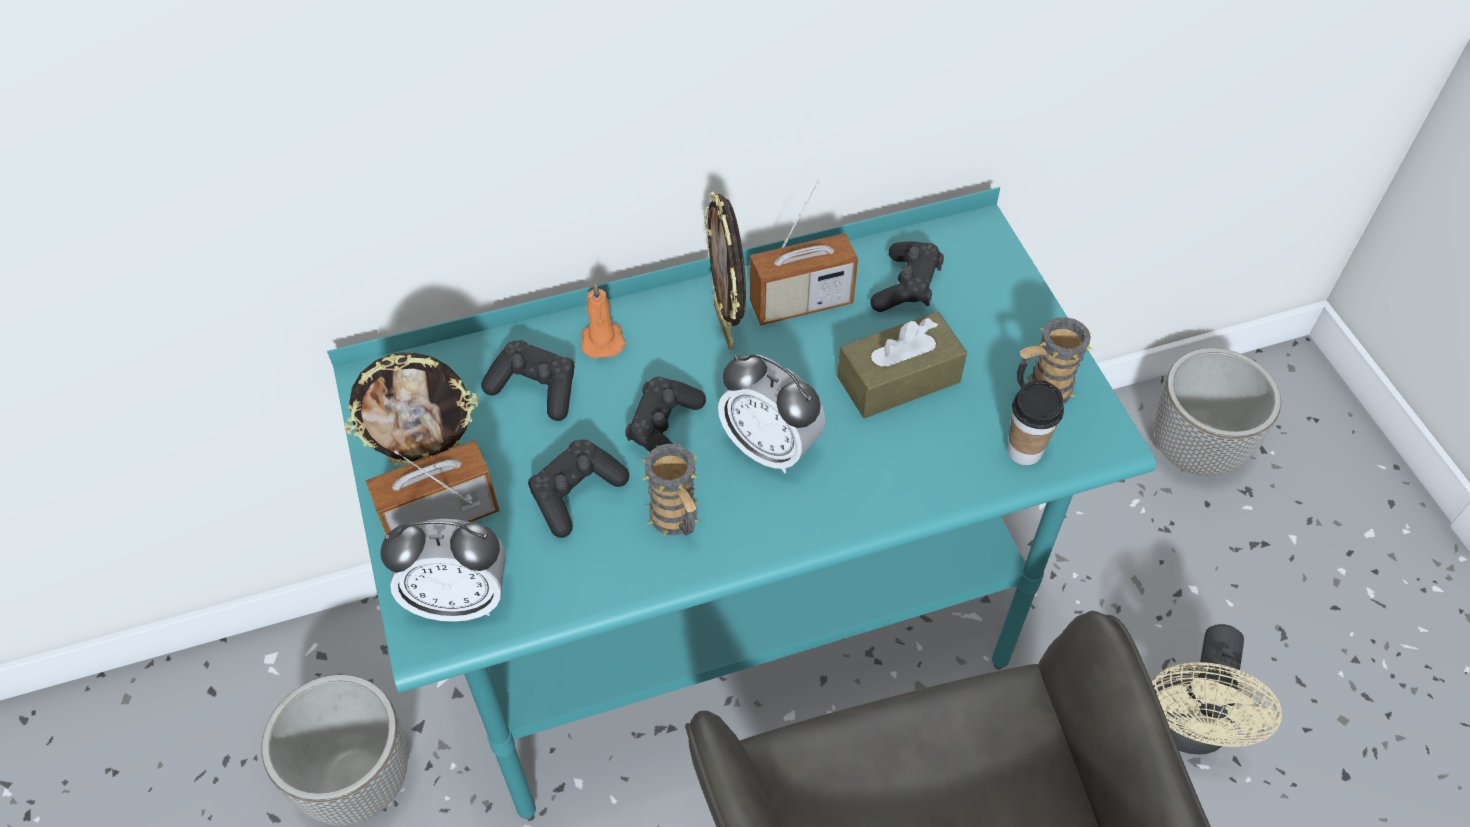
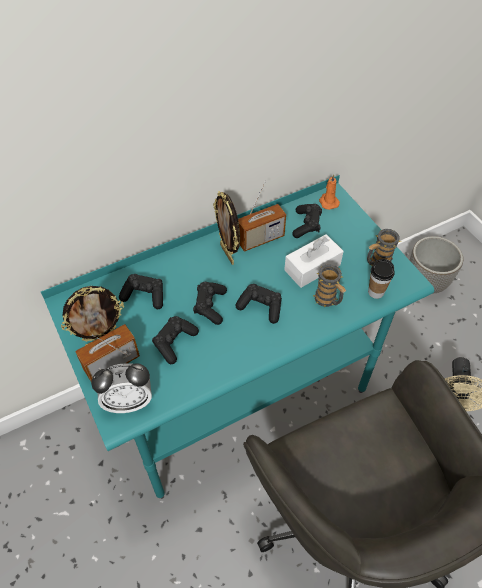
camera: 10 degrees left, 0 degrees up
planter [262,674,408,825] -> none
orange candle [581,282,626,359] -> orange candle moved to [319,174,340,210]
mug [642,444,699,536] -> mug moved to [313,264,346,307]
alarm clock [718,354,825,473] -> black game controller [235,284,282,324]
brown tissue box [837,312,967,418] -> white tissue box [284,234,344,288]

